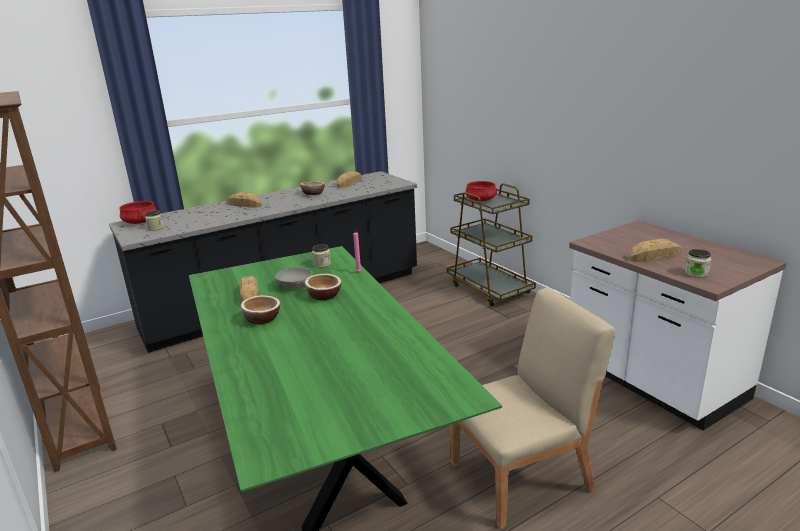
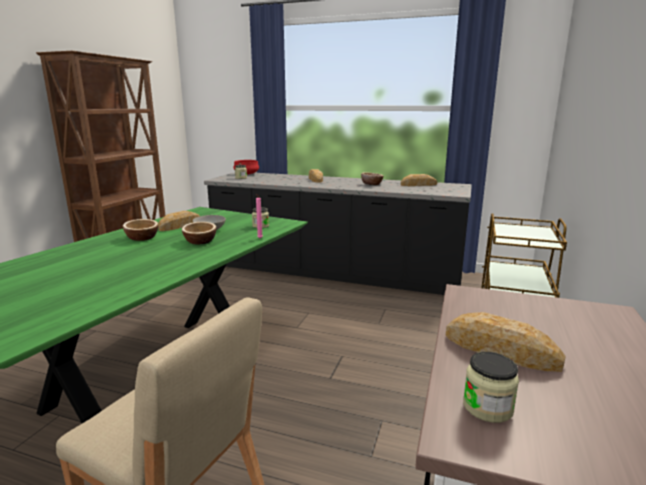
camera: 50 degrees right, 5 degrees down
red cooking pot [465,181,497,201] -> none

